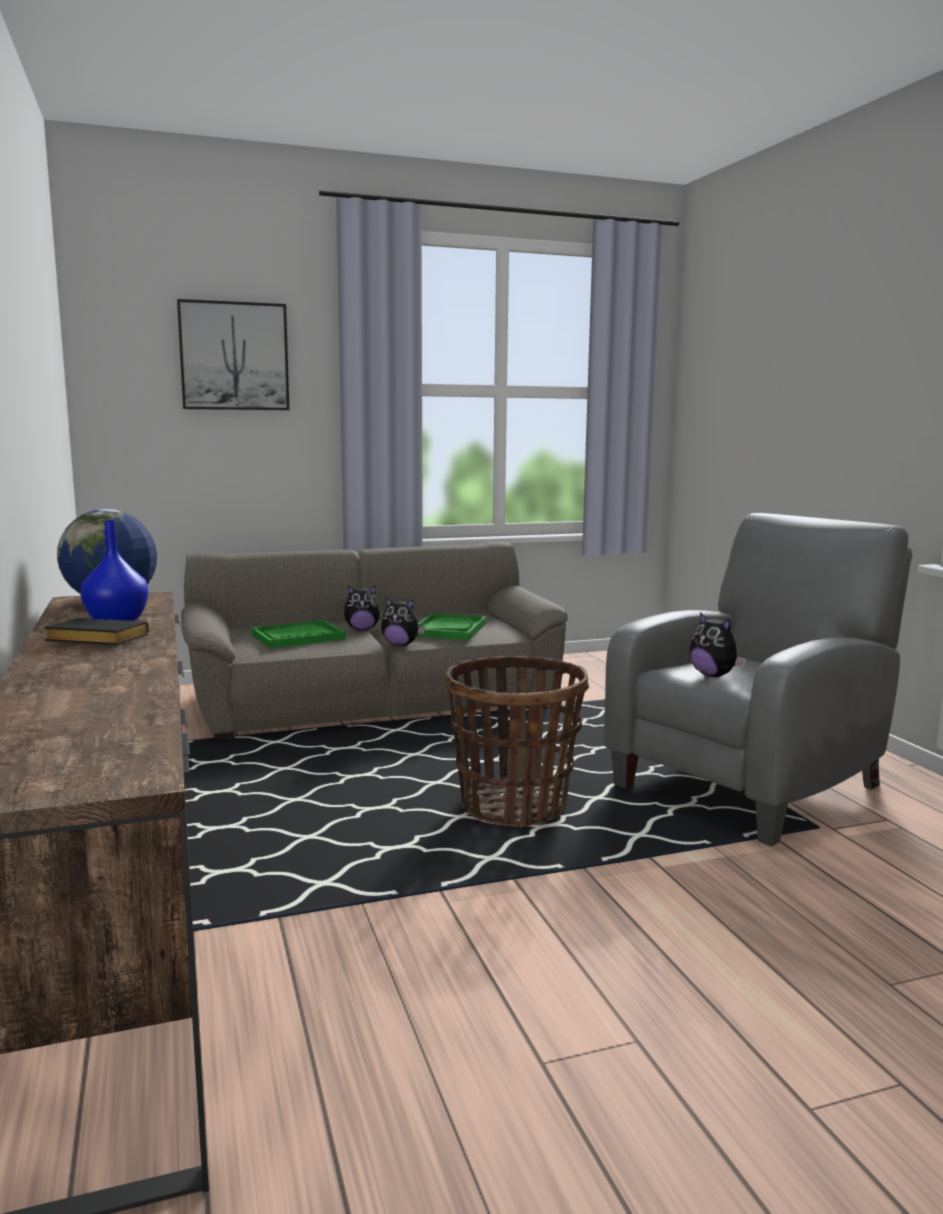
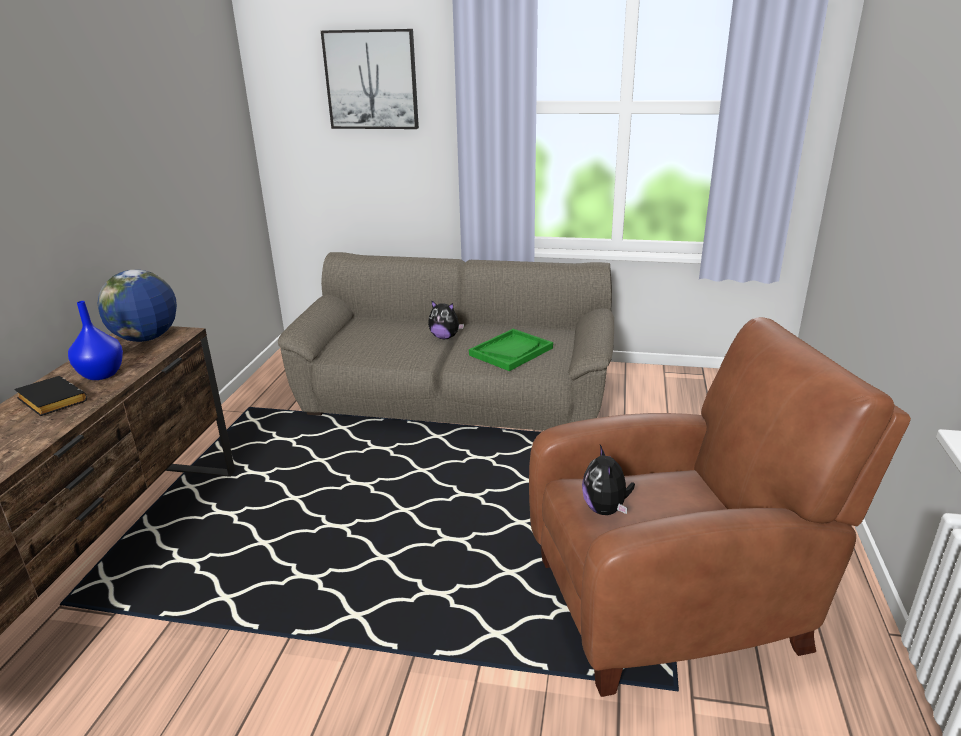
camera: 30 degrees right, 15 degrees up
green tray [251,620,346,648] -> none
plush toy [381,598,425,646] -> none
basket [446,656,589,828] -> none
grey armchair [604,513,912,846] -> brown armchair [529,317,911,697]

